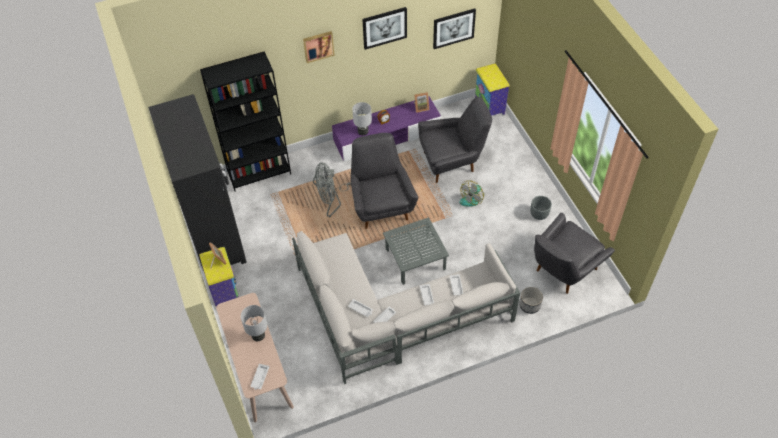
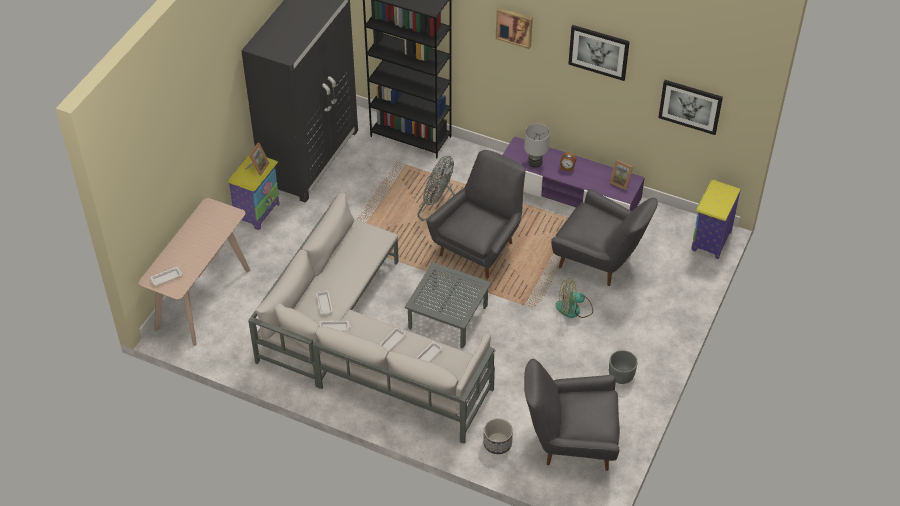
camera: 45 degrees right, 5 degrees down
grey table lamp [241,305,267,341] -> none

